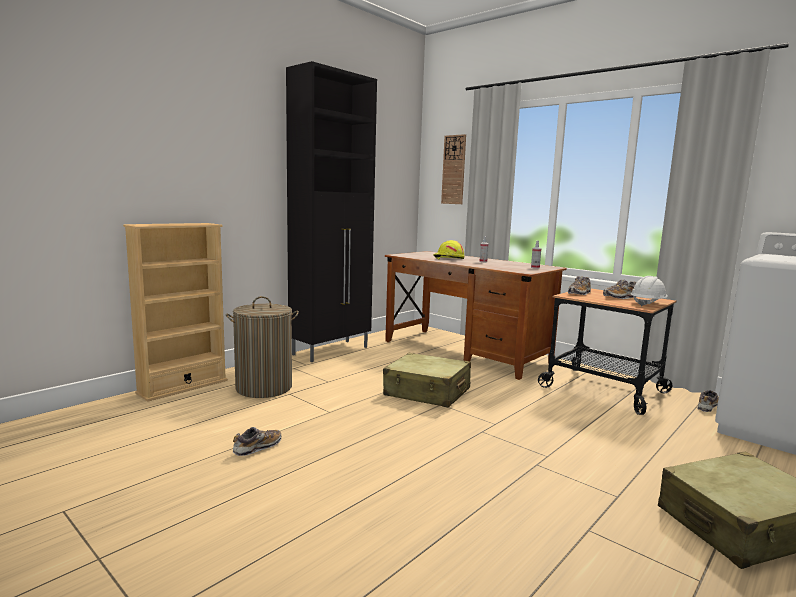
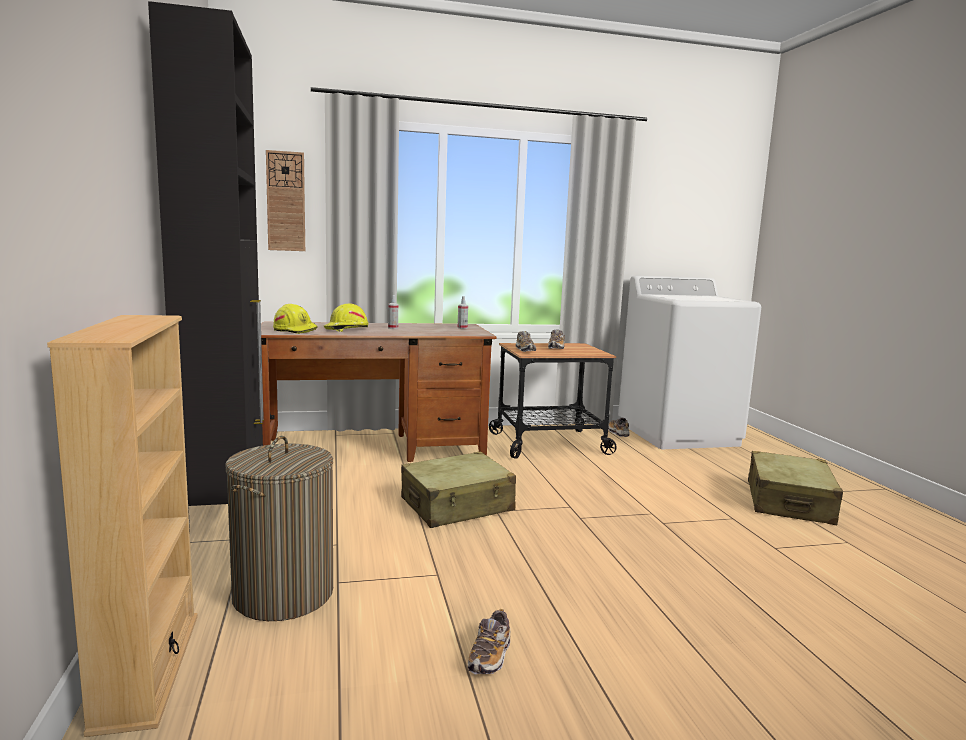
camera: 55 degrees left, 0 degrees up
shoe [233,427,281,456] -> shoe turned 150 degrees counterclockwise [468,609,510,675]
white hard hat [631,276,668,306] -> none
none -> yellow hard hat [273,304,317,334]

